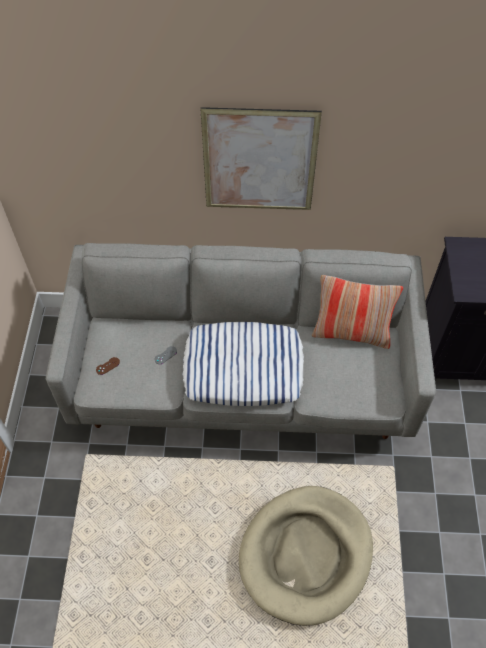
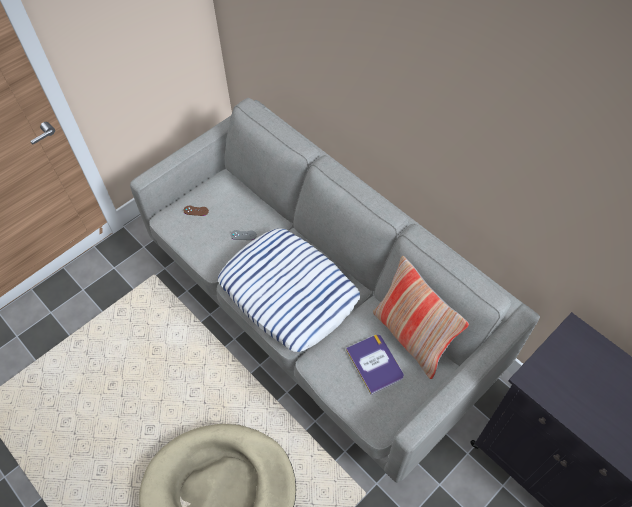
camera: 45 degrees right, 0 degrees up
picture [201,107,322,210] -> none
none -> book [346,334,404,395]

